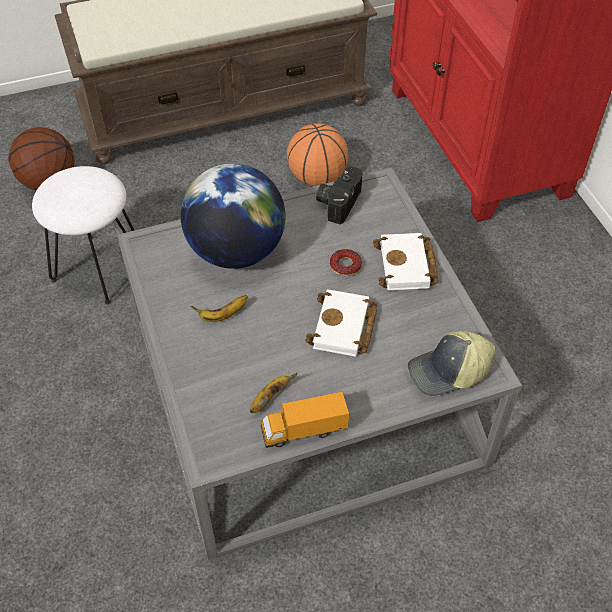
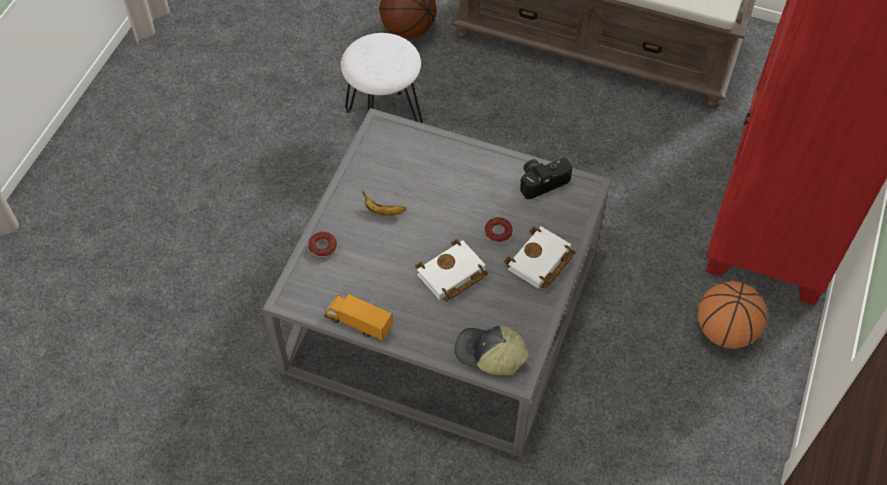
camera: 40 degrees right, 5 degrees up
globe [181,163,286,269] -> none
banana [250,373,298,413] -> none
basketball [287,123,349,186] -> basketball moved to [698,281,767,349]
none -> donut [308,232,337,257]

